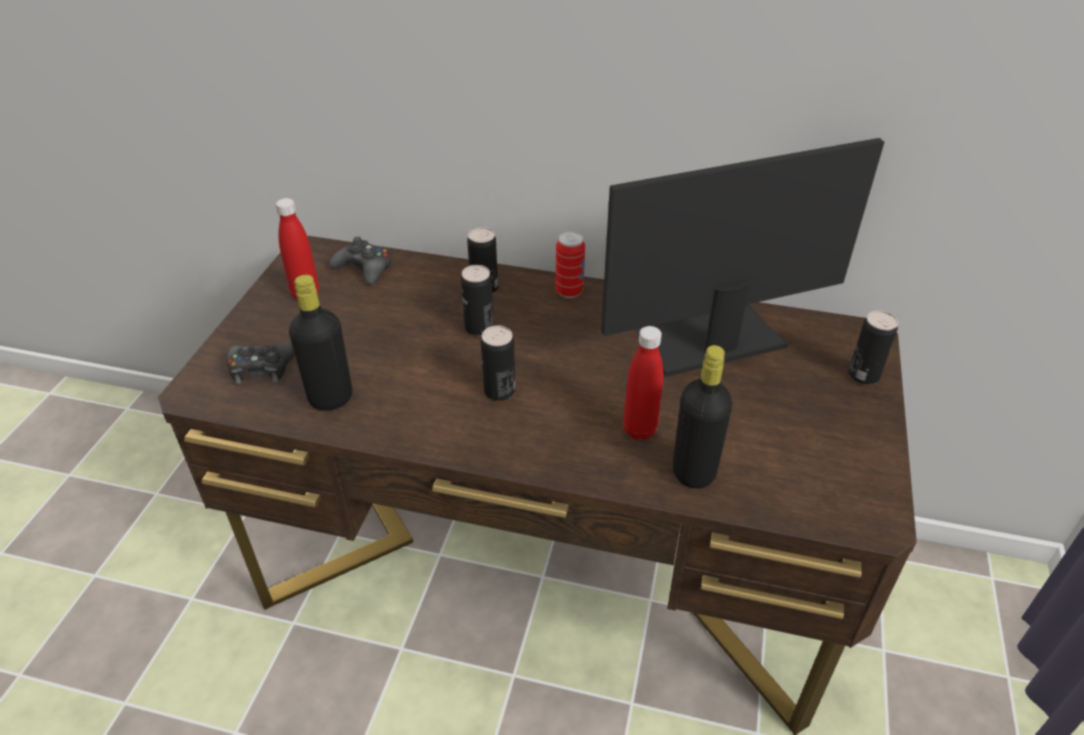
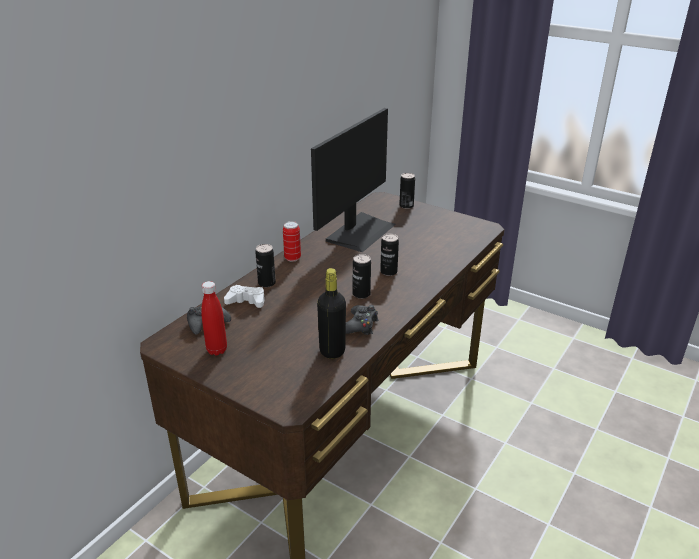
camera: 70 degrees left, 10 degrees down
black game controller [227,342,295,384] -> black game controller moved to [346,305,379,335]
can [461,265,494,336] -> can moved to [380,233,399,276]
monitor [601,138,884,377] -> monitor turned 150 degrees counterclockwise [311,108,396,252]
red bottle [623,326,663,440] -> none
black bottle [673,345,732,489] -> none
none -> white game controller [224,285,265,308]

